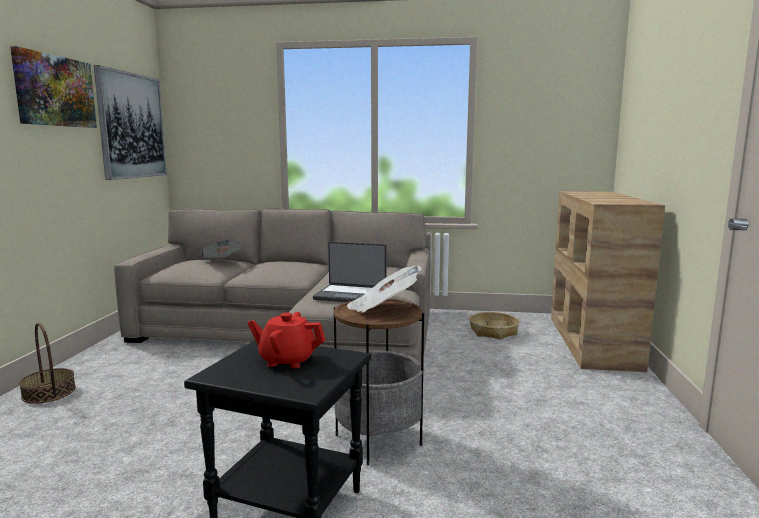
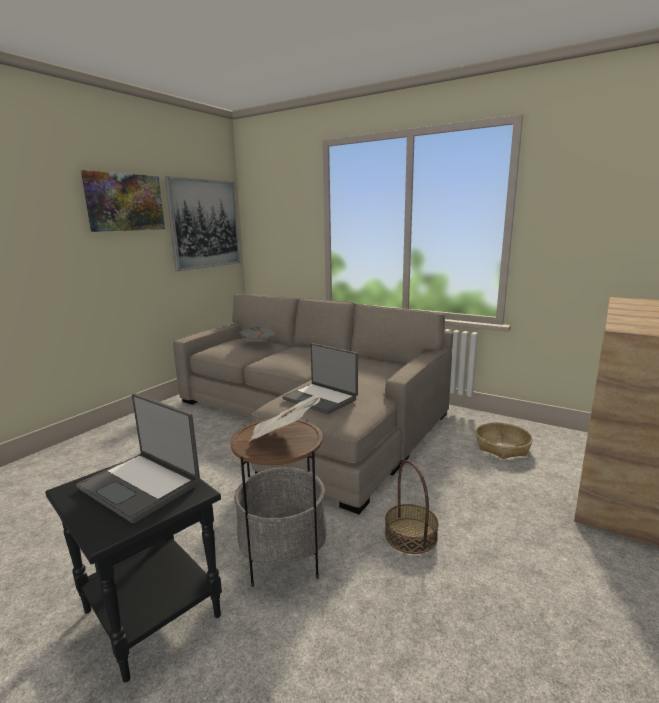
camera: 25 degrees right, 5 degrees up
basket [19,323,76,404] -> basket moved to [385,460,439,554]
red teapot [247,312,325,369] -> laptop [76,393,200,523]

